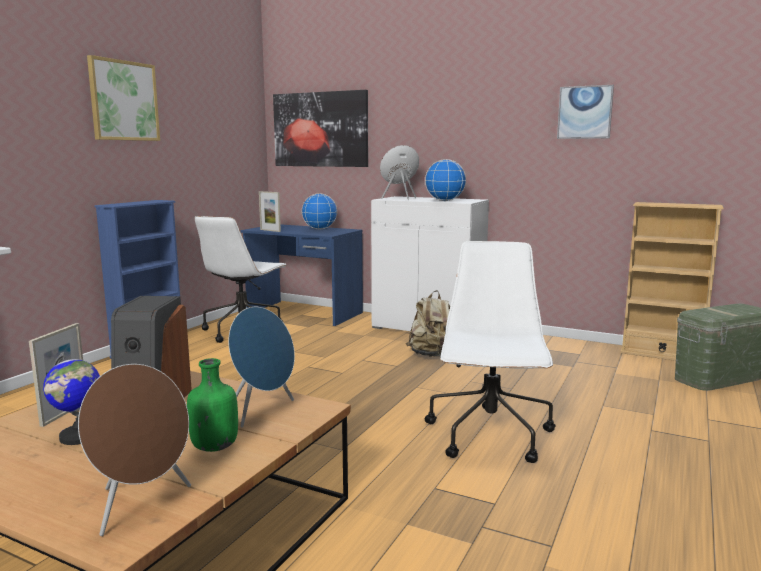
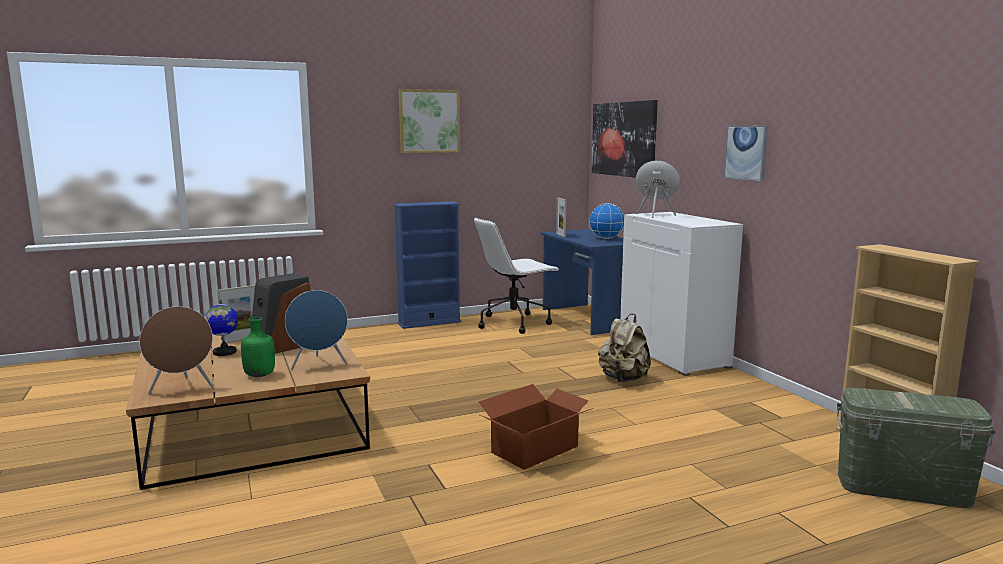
camera: 40 degrees right, 0 degrees up
globe [425,159,466,201] -> none
white office chair [425,241,556,463] -> cardboard box [479,384,593,470]
picture [557,85,614,139] -> picture moved to [724,126,768,182]

